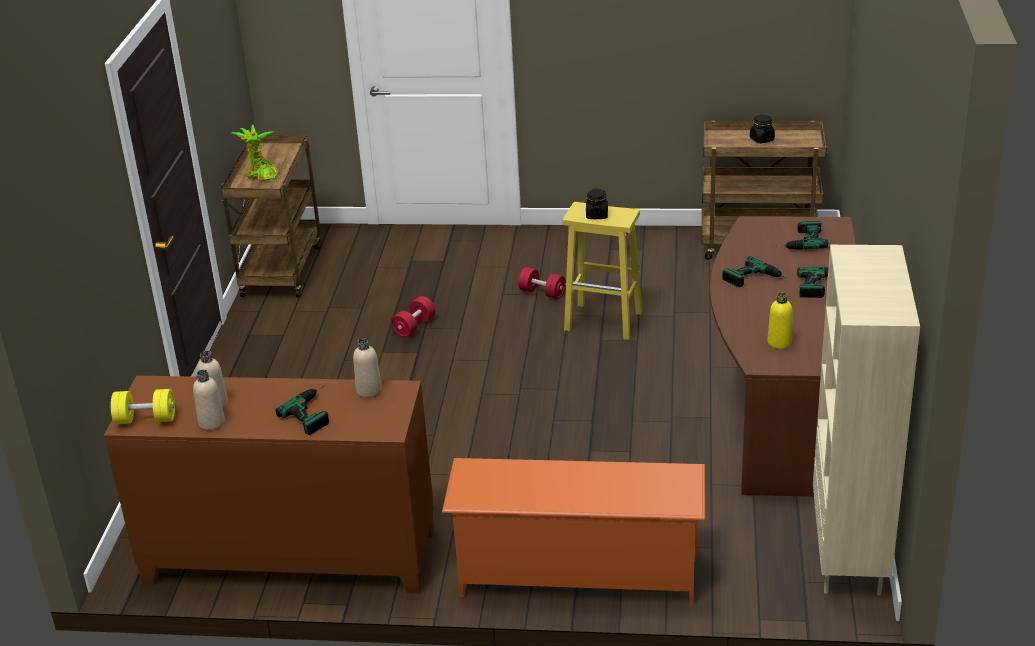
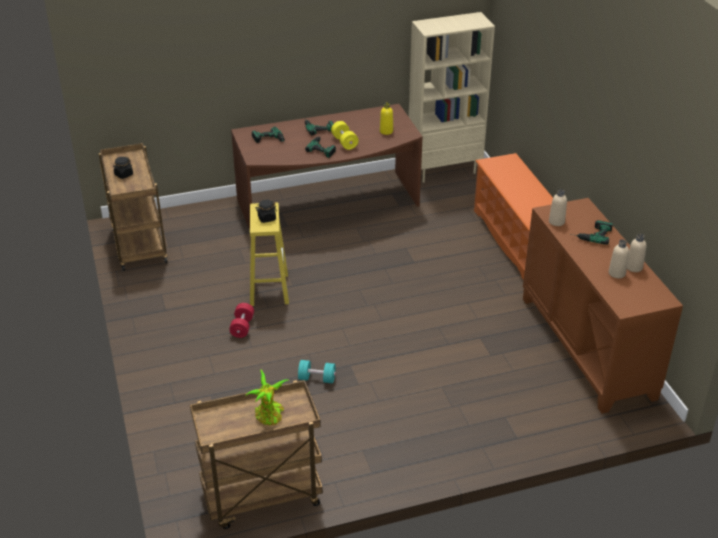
camera: 115 degrees left, 5 degrees up
yellow dumbbell [111,389,175,424] -> yellow dumbbell moved to [331,121,359,150]
red dumbbell [391,296,435,338] -> turquoise dumbbell [298,360,336,384]

